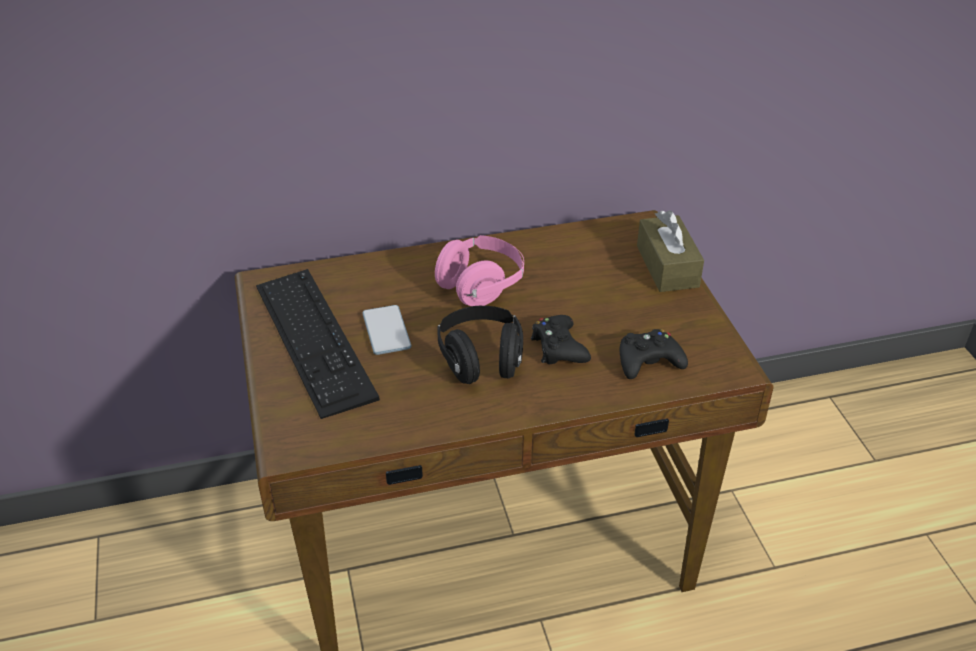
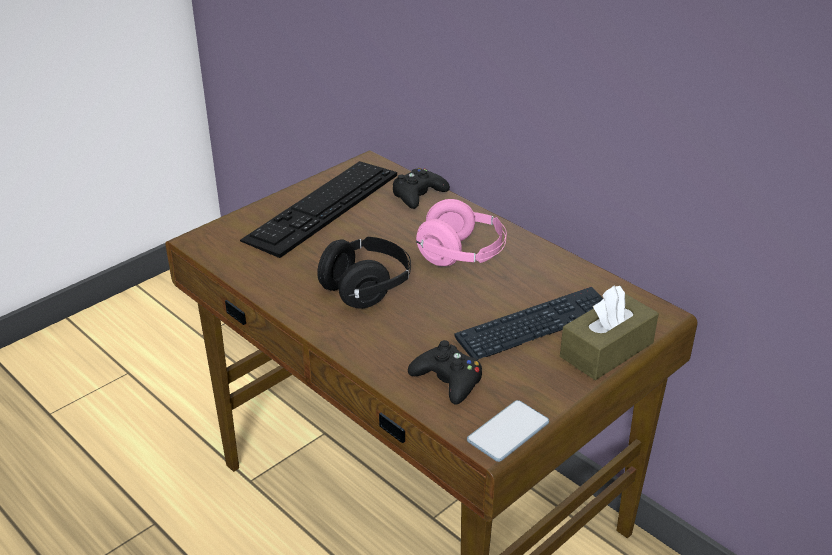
camera: 60 degrees right, 5 degrees down
phone [362,305,411,355] -> phone moved to [467,400,549,462]
black game controller [531,315,591,364] -> black game controller moved to [393,168,450,209]
none -> keyboard [454,287,603,360]

